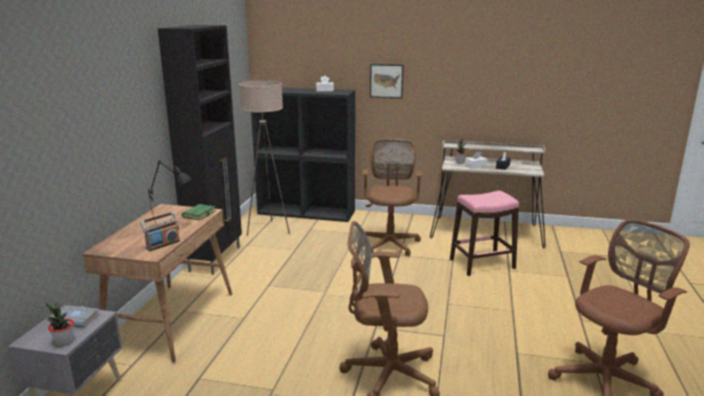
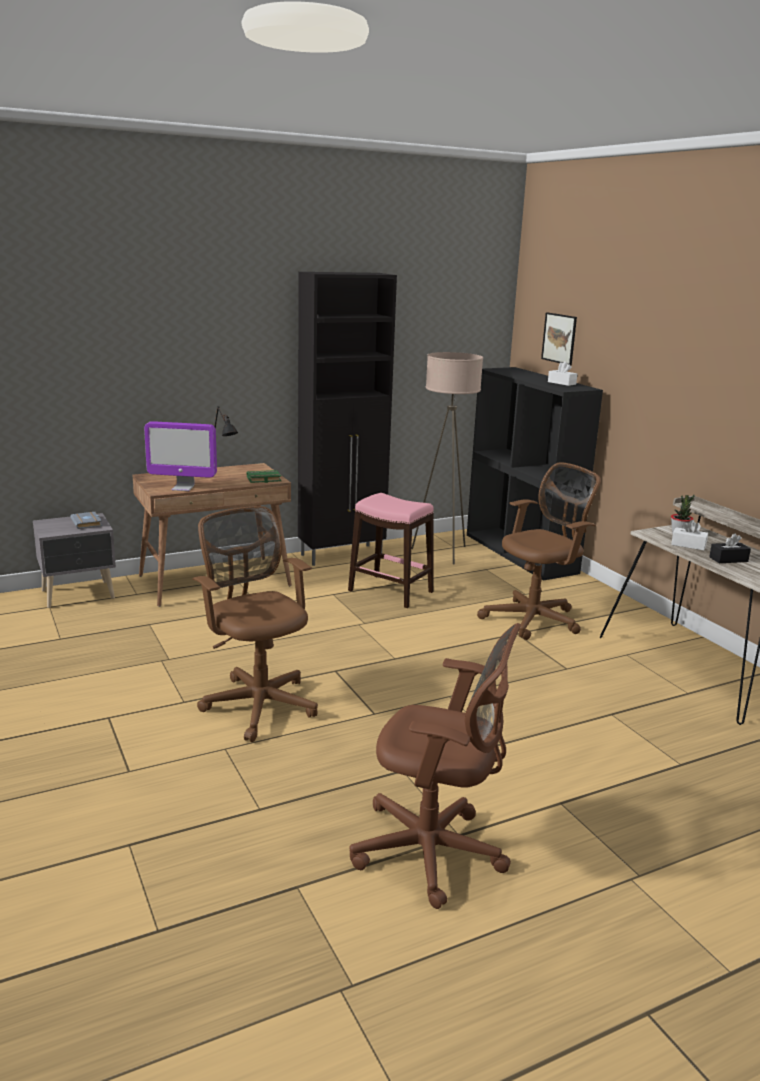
camera: 50 degrees right, 0 degrees up
potted plant [46,302,74,346] -> none
radio [140,212,180,251] -> monitor [144,421,217,491]
picture [370,64,403,99] -> picture moved to [541,312,577,366]
pink stool [450,191,519,276] -> pink stool moved to [348,493,434,608]

